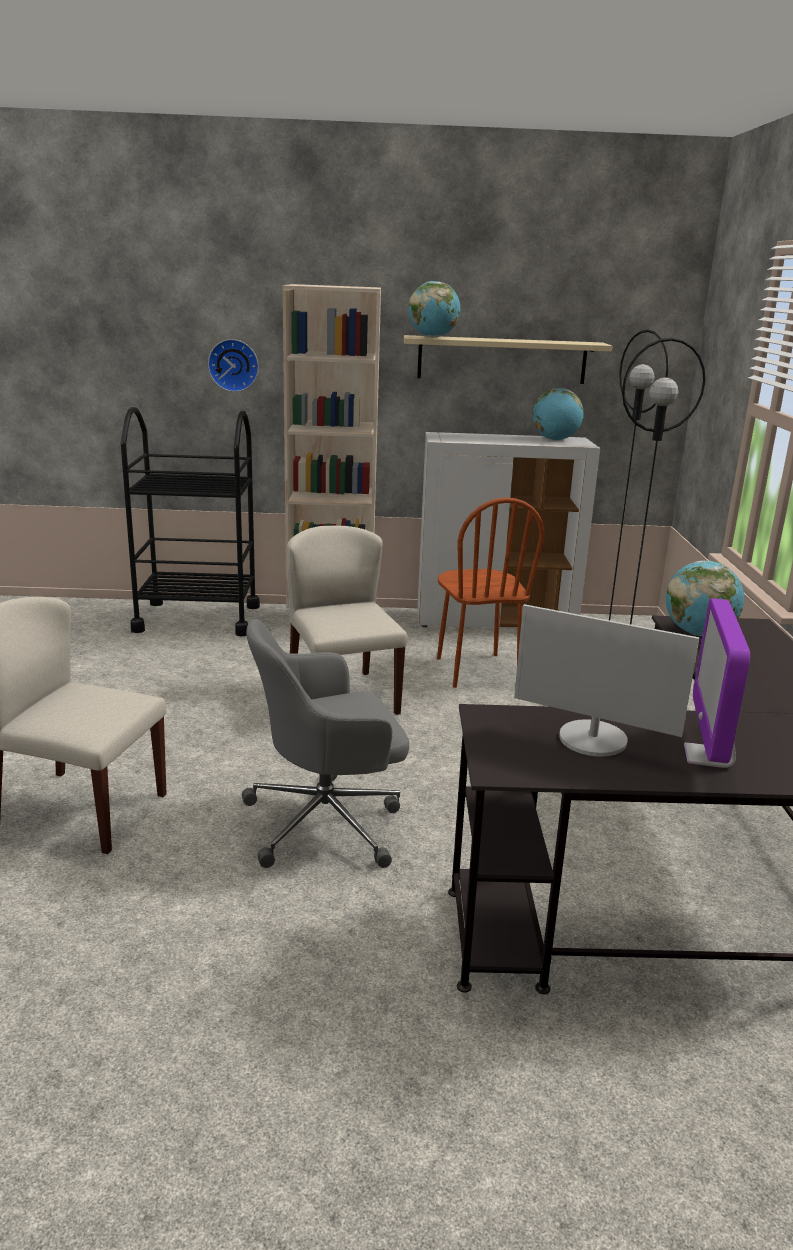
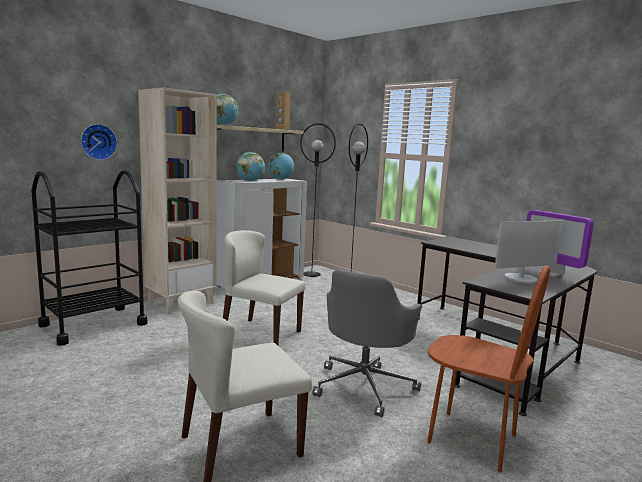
camera: 45 degrees left, 10 degrees down
brown chair [437,498,544,688] -> brown chair moved to [427,265,550,472]
globe [665,560,744,636] -> globe moved to [236,152,265,181]
none -> brown speaker [276,92,290,130]

